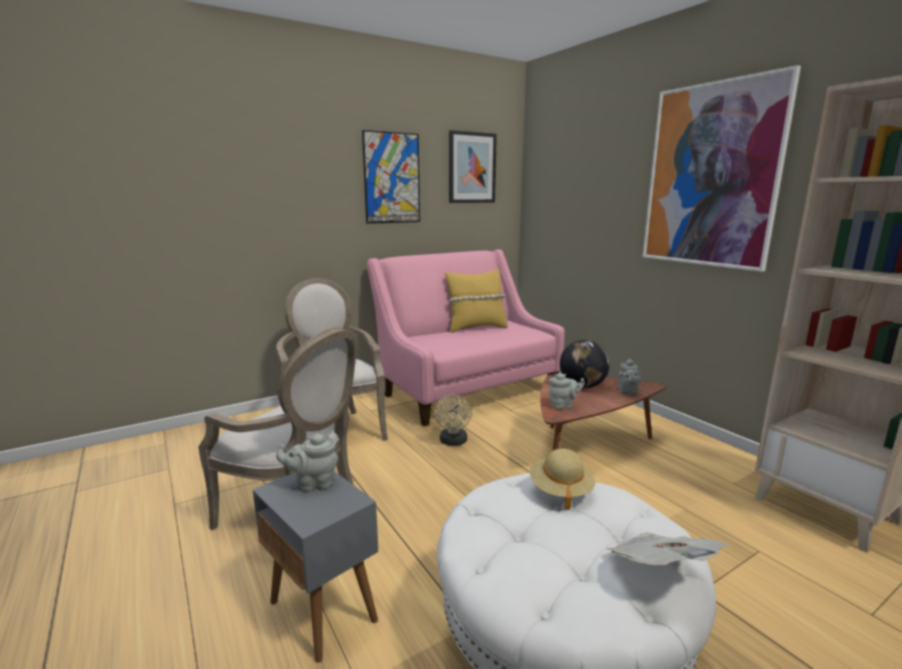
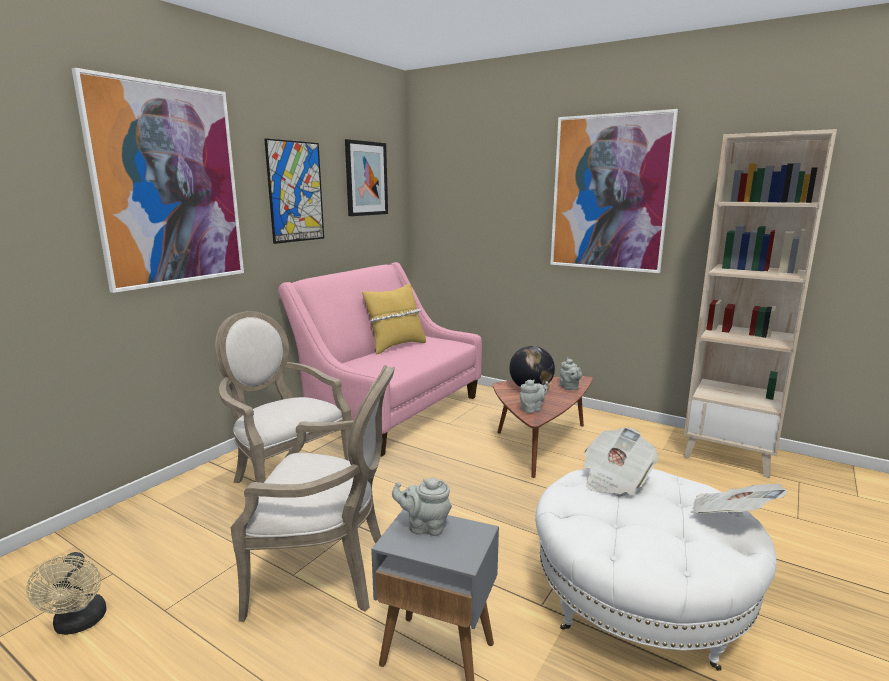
camera: 25 degrees left, 0 degrees up
grey teapot [276,434,338,492] -> grey teapot turned 45 degrees clockwise [392,478,452,536]
beige fan [434,395,472,446] -> beige fan moved to [26,552,107,635]
beige hat [530,448,595,510] -> newspaper [583,427,658,495]
none -> picture [72,68,244,293]

